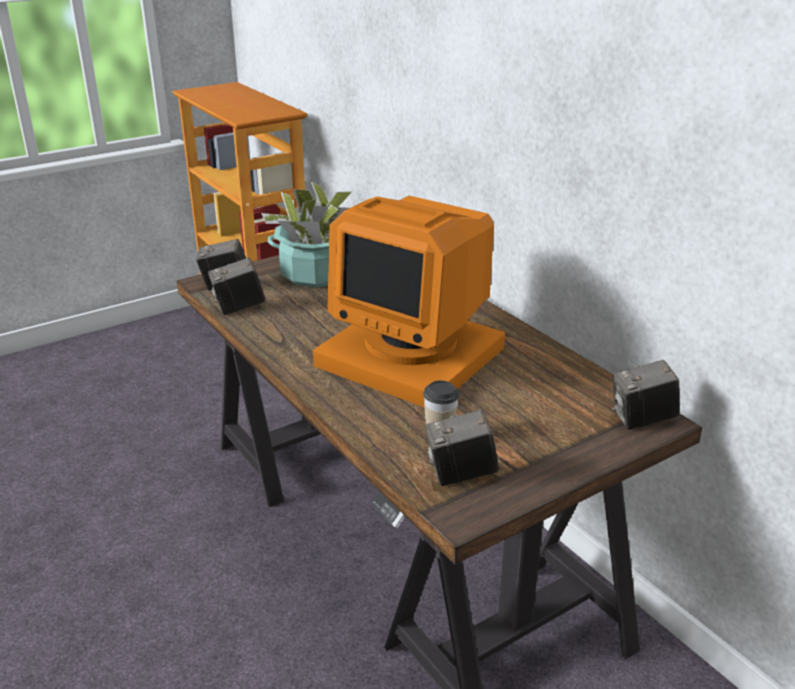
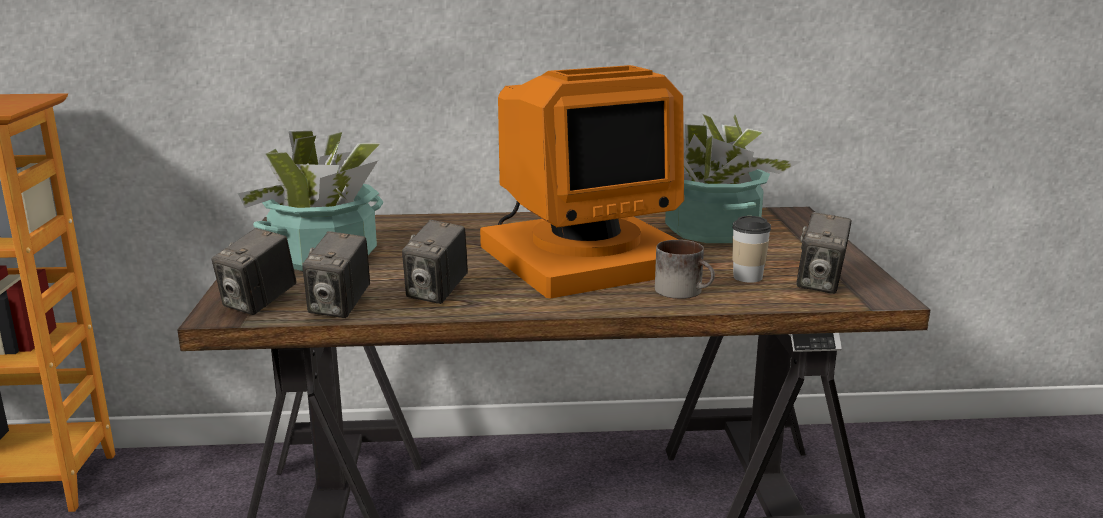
camera: 60 degrees left, 10 degrees down
camera [613,360,680,430] -> camera moved to [402,220,468,304]
none -> mug [655,240,715,299]
none -> potted plant [665,113,801,243]

